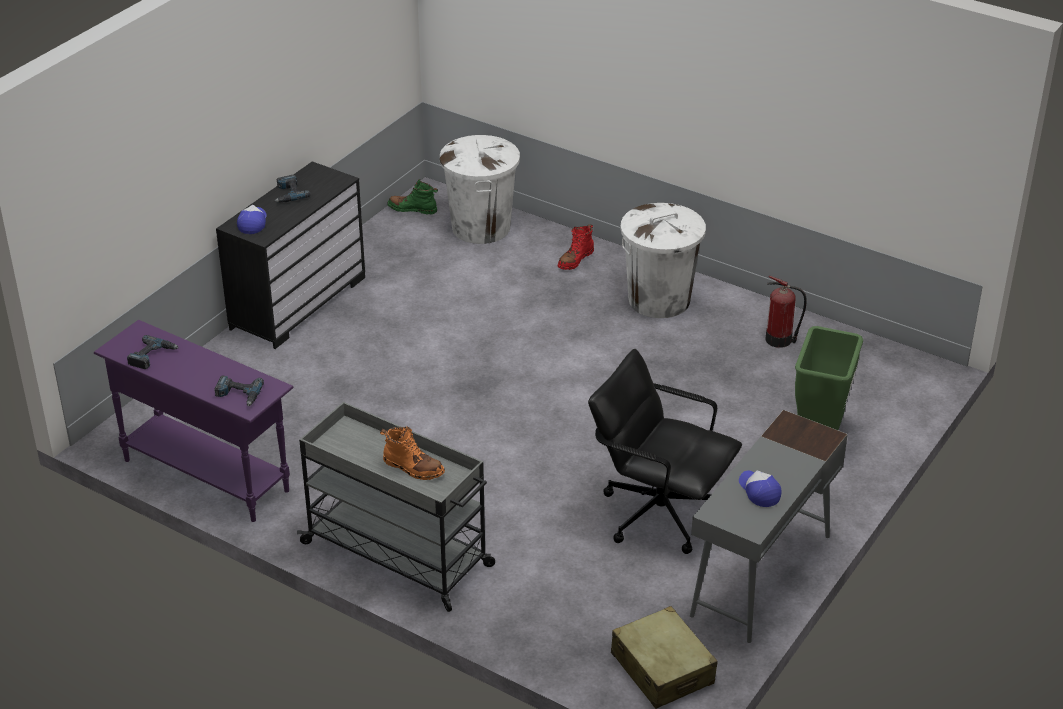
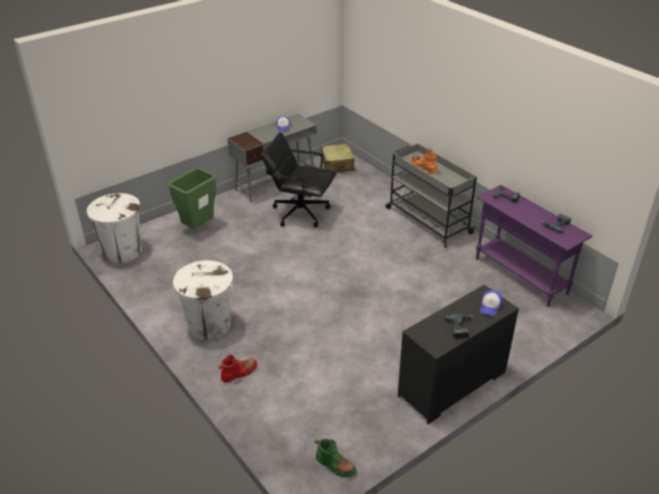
camera: 160 degrees left, 0 degrees up
white trash can [440,135,520,244] -> white trash can moved to [87,193,142,263]
black office chair [588,349,742,554] -> black office chair turned 150 degrees clockwise [261,132,336,227]
fire extinguisher [766,276,807,348] -> none

